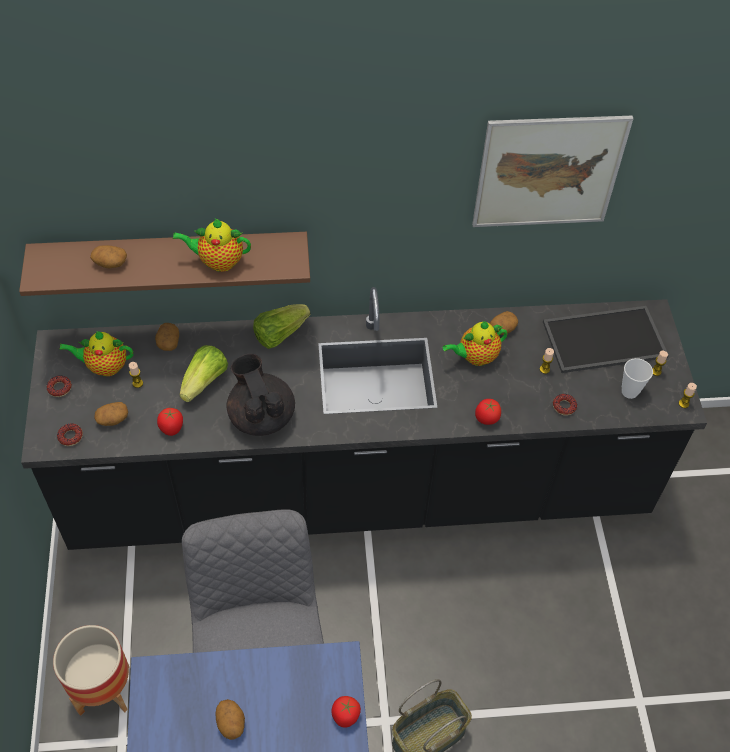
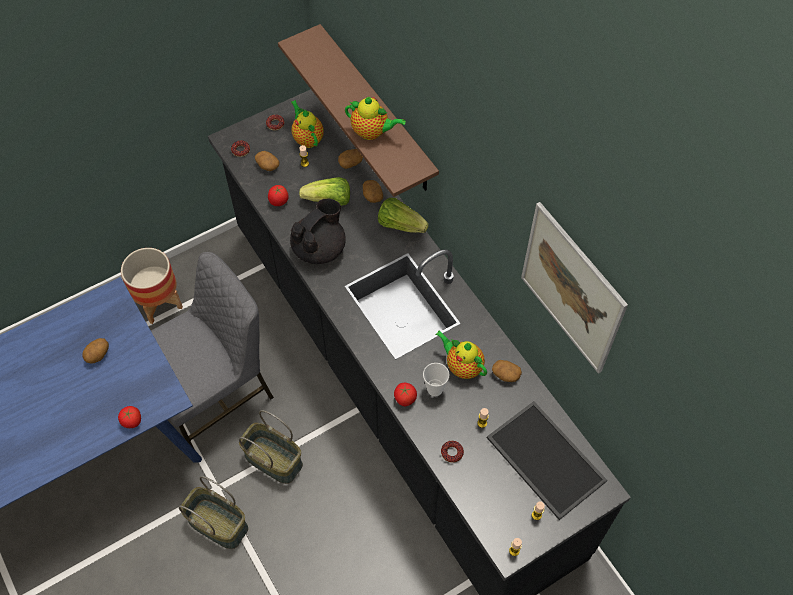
camera: 65 degrees right, 5 degrees up
potato [90,245,127,268] -> potato moved to [363,180,383,203]
teapot [173,218,251,272] -> teapot turned 135 degrees clockwise [345,97,406,140]
cup [622,358,653,399] -> cup moved to [423,363,449,396]
none -> basket [239,410,303,484]

